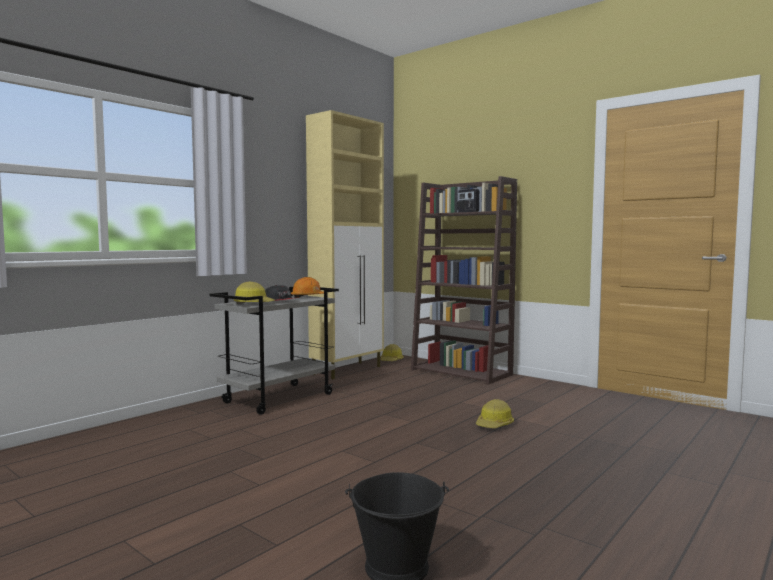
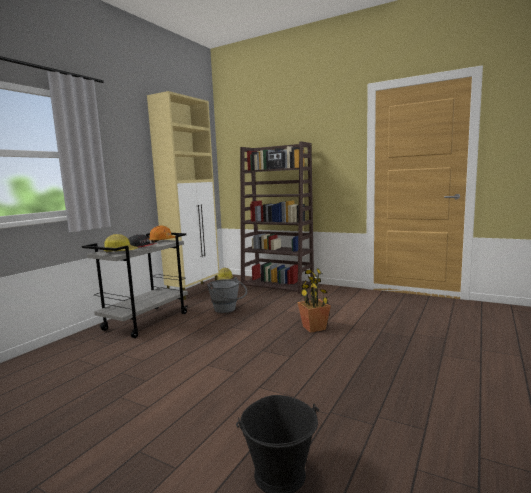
camera: 10 degrees left, 5 degrees up
hard hat [476,399,514,428] -> potted plant [297,269,331,333]
none -> grey bucket [207,277,247,313]

